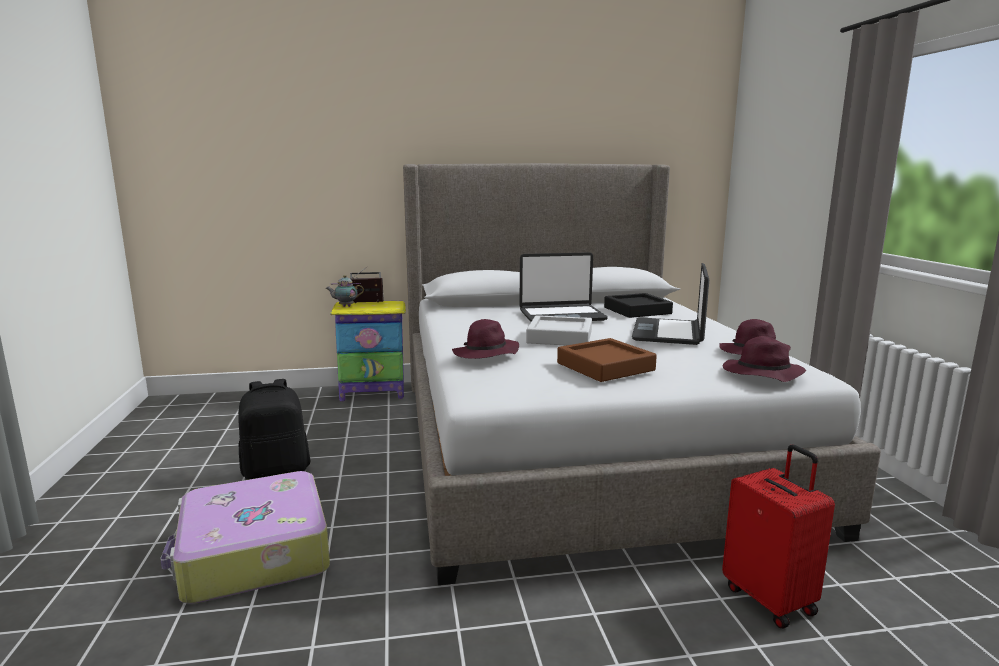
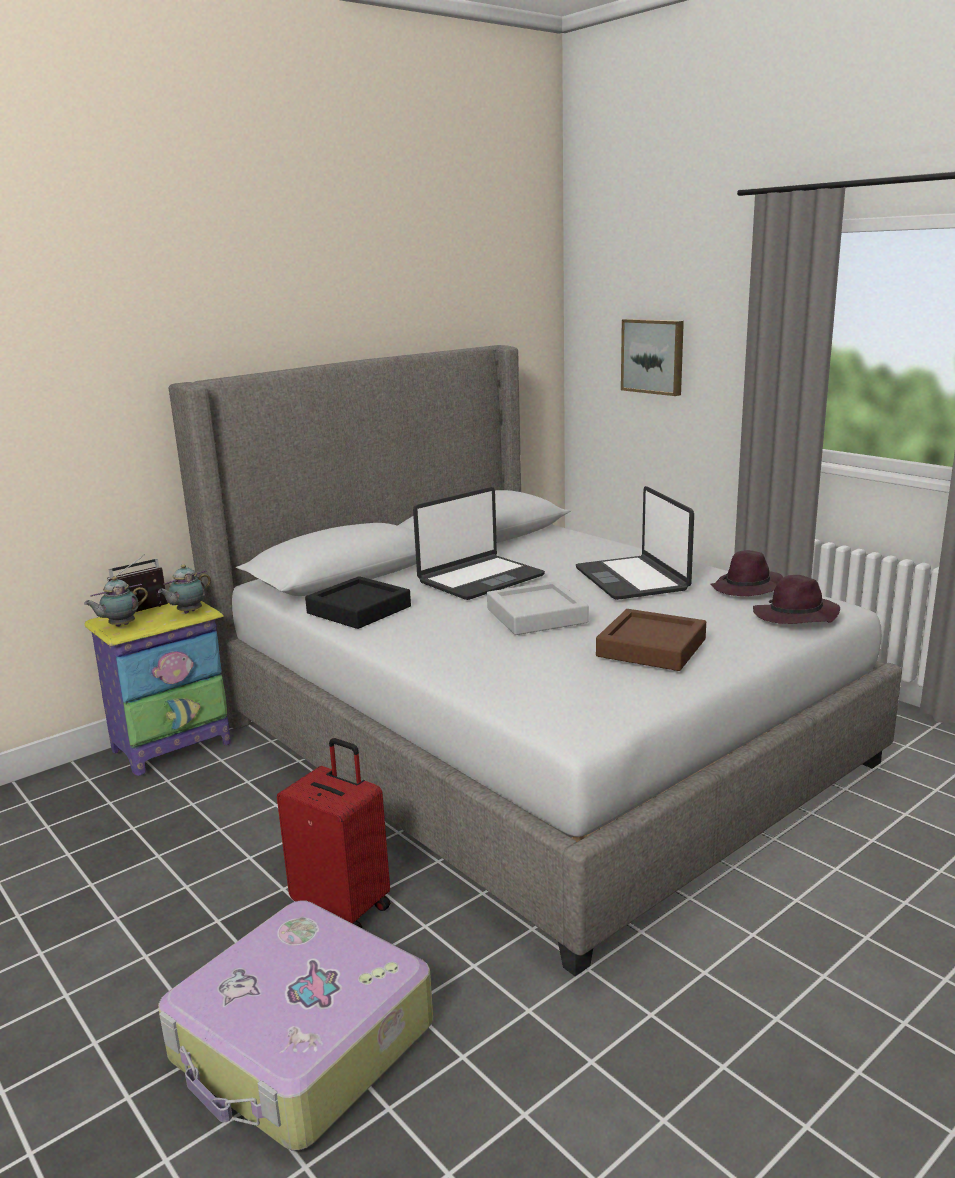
camera: 30 degrees left, 5 degrees up
black backpack [238,379,310,480] -> none
purple hat [452,319,519,359] -> none
black tray [604,293,673,318] -> black tray moved to [305,576,411,629]
red suitcase [722,445,835,629] -> red suitcase moved to [277,738,390,929]
none -> teapot [158,564,211,614]
none -> picture [621,319,684,396]

